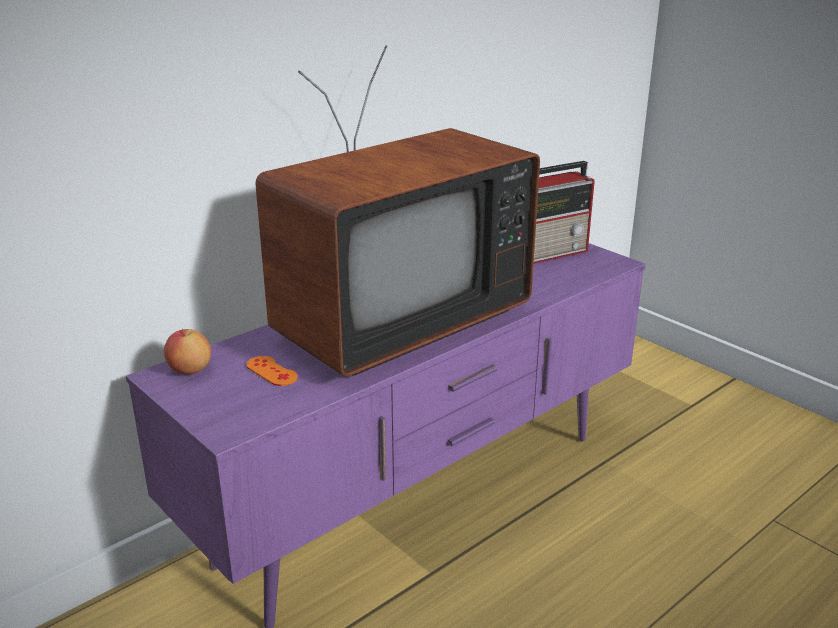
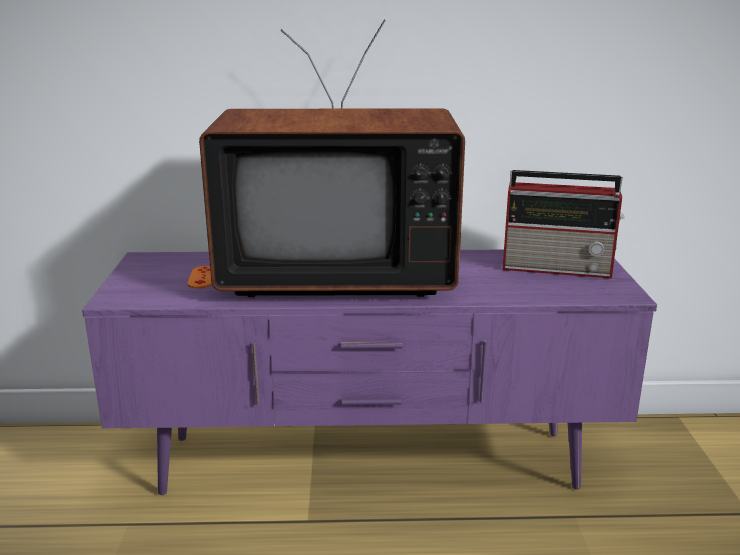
camera: 40 degrees right, 5 degrees down
apple [164,328,211,374] -> none

